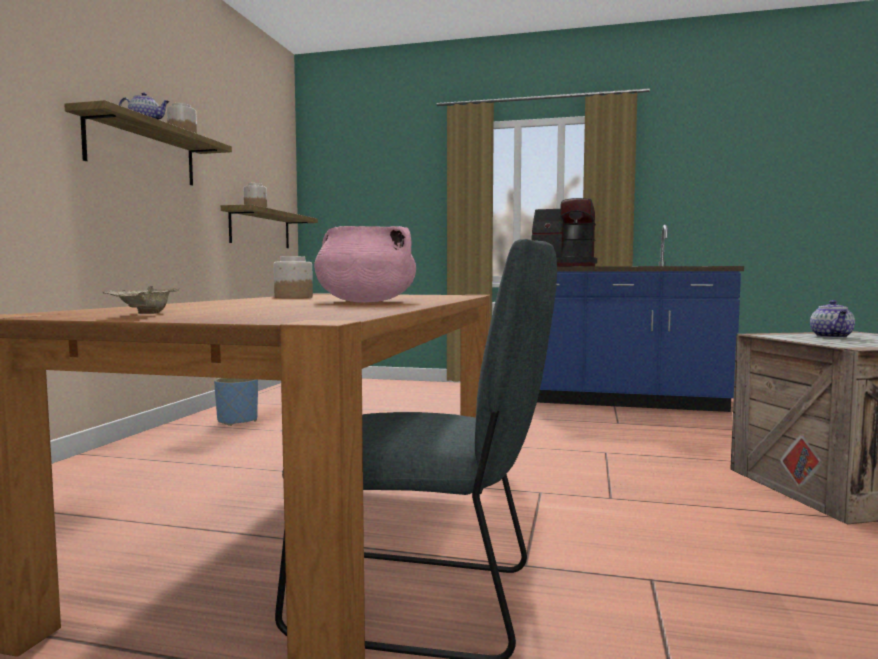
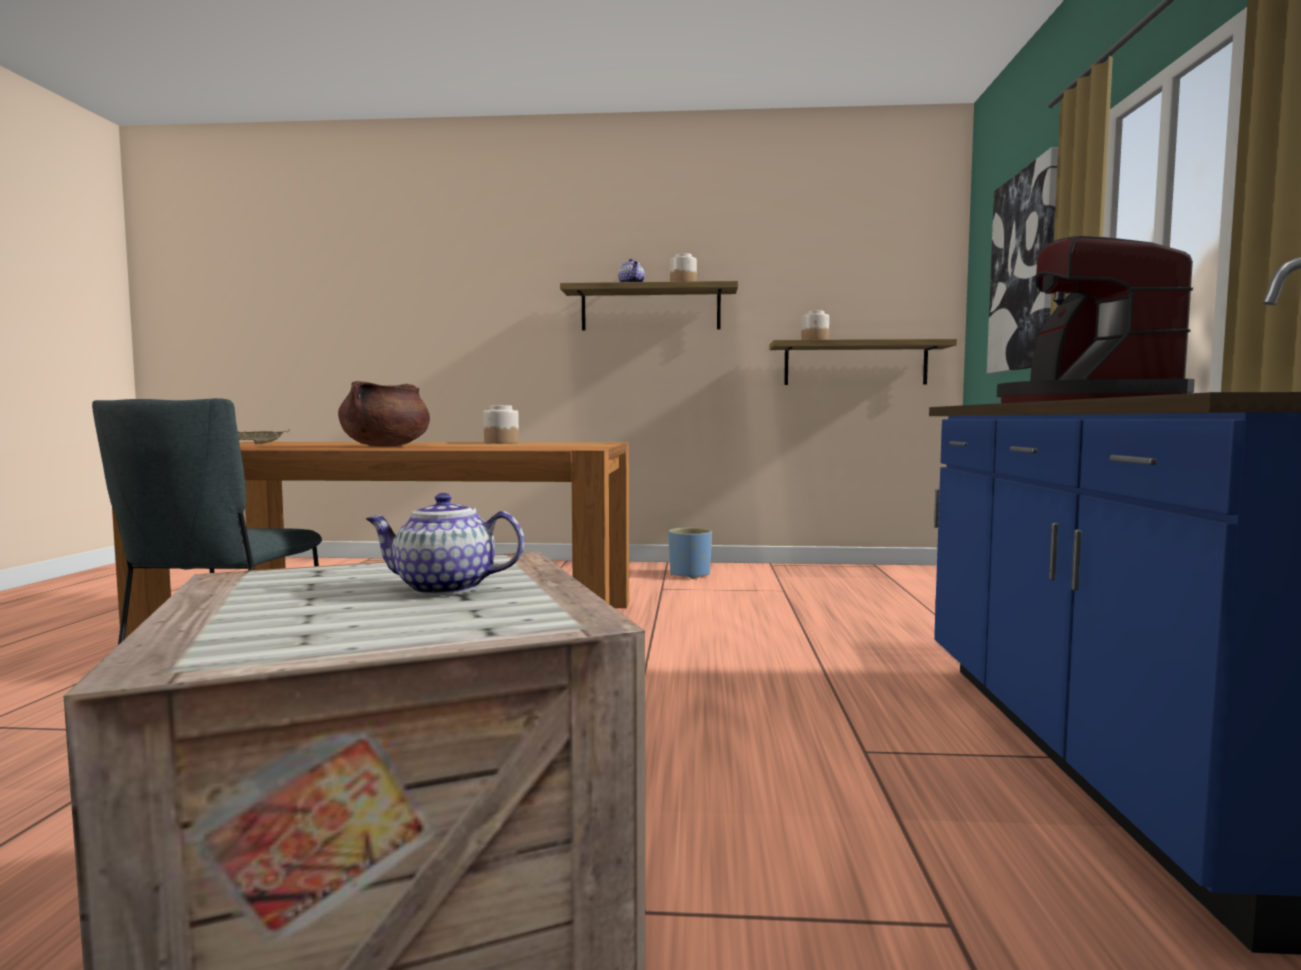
camera: 80 degrees right, 0 degrees up
pink cooking pot [314,226,416,302] -> brown cooking pot [338,381,430,447]
none -> picture [987,147,1058,374]

